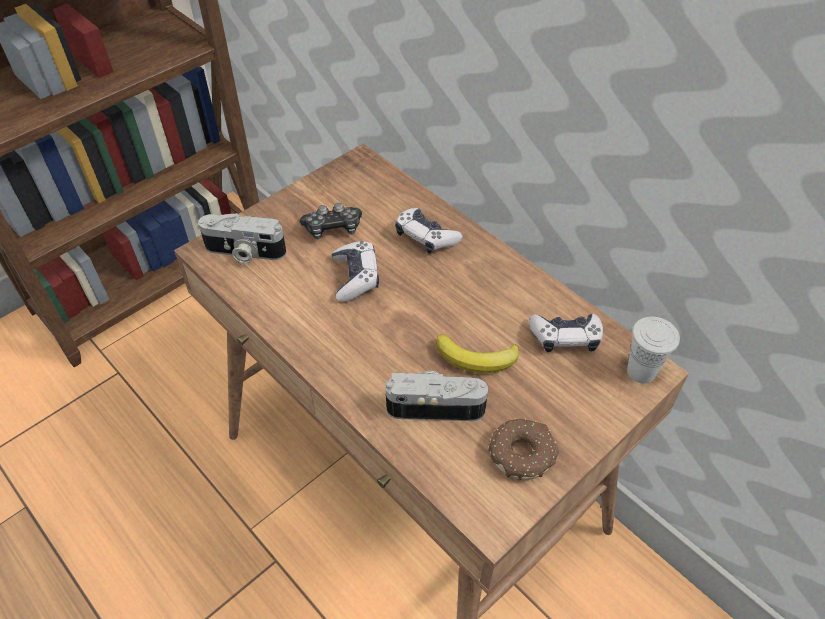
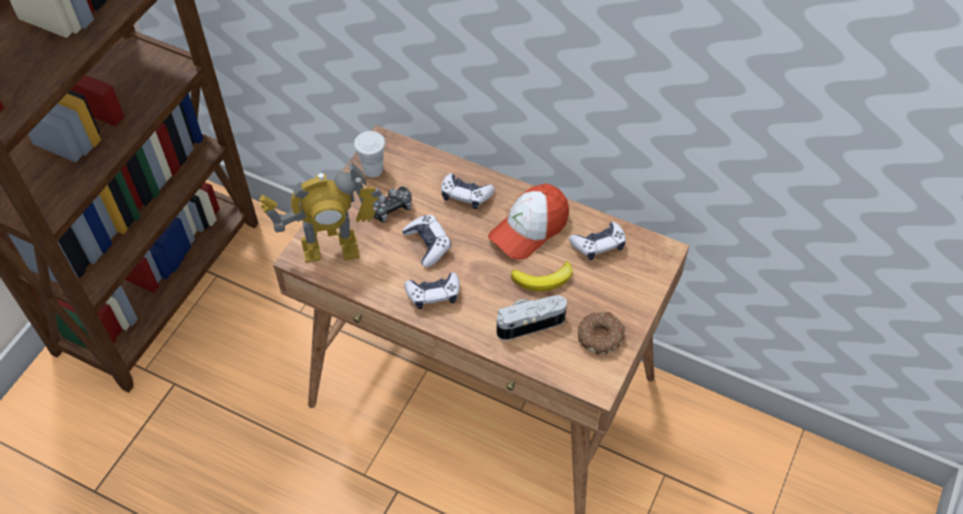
camera: 20 degrees left, 5 degrees up
camera [198,213,286,263] -> toy robot [259,162,382,263]
white cup [627,317,680,384] -> white cup moved to [354,131,385,178]
none -> game controller [404,272,460,309]
none -> cap [488,184,569,260]

